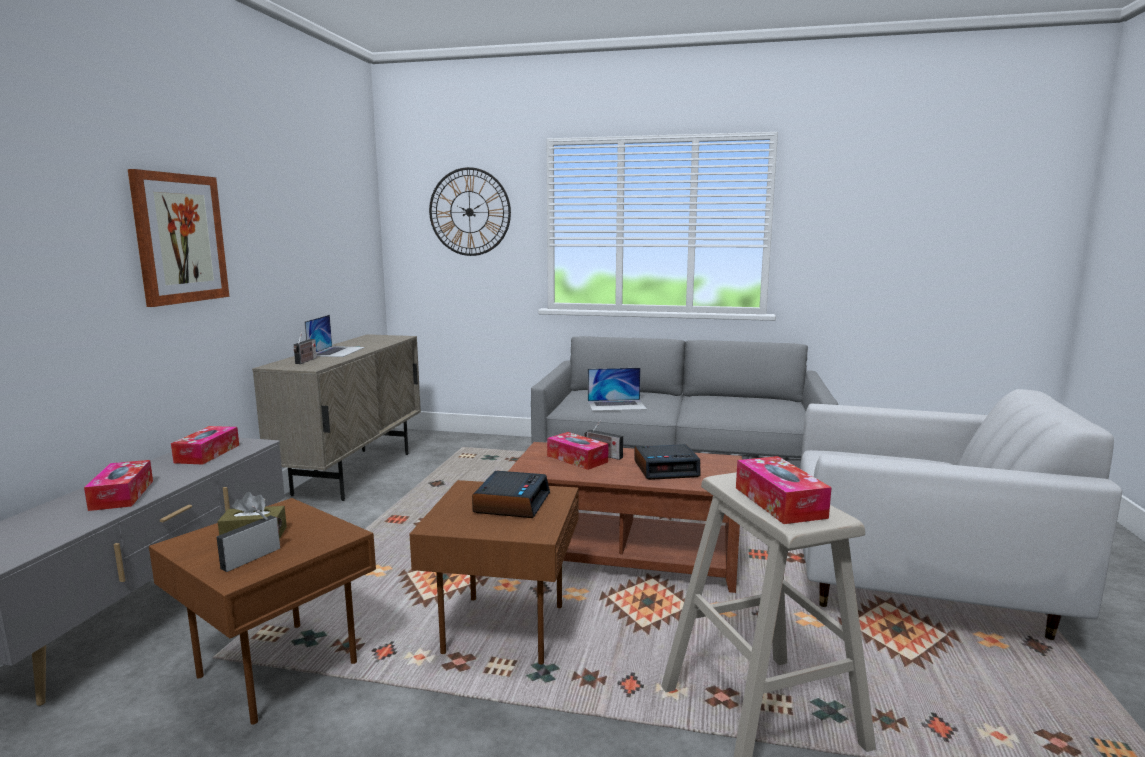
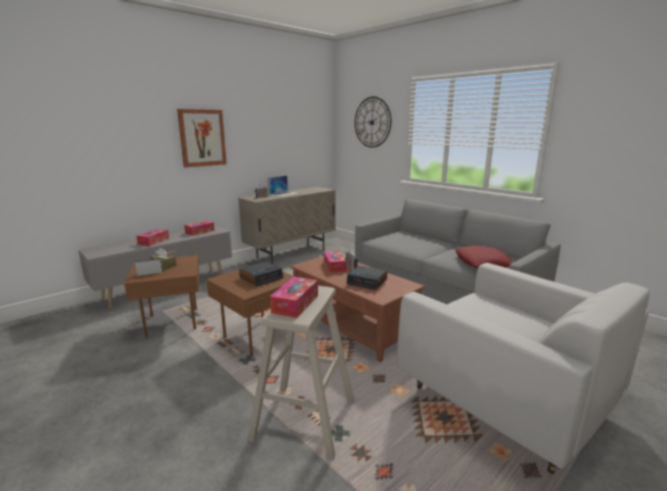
camera: 35 degrees right, 5 degrees up
laptop [588,368,647,411] -> none
none -> red pillow [455,246,513,268]

